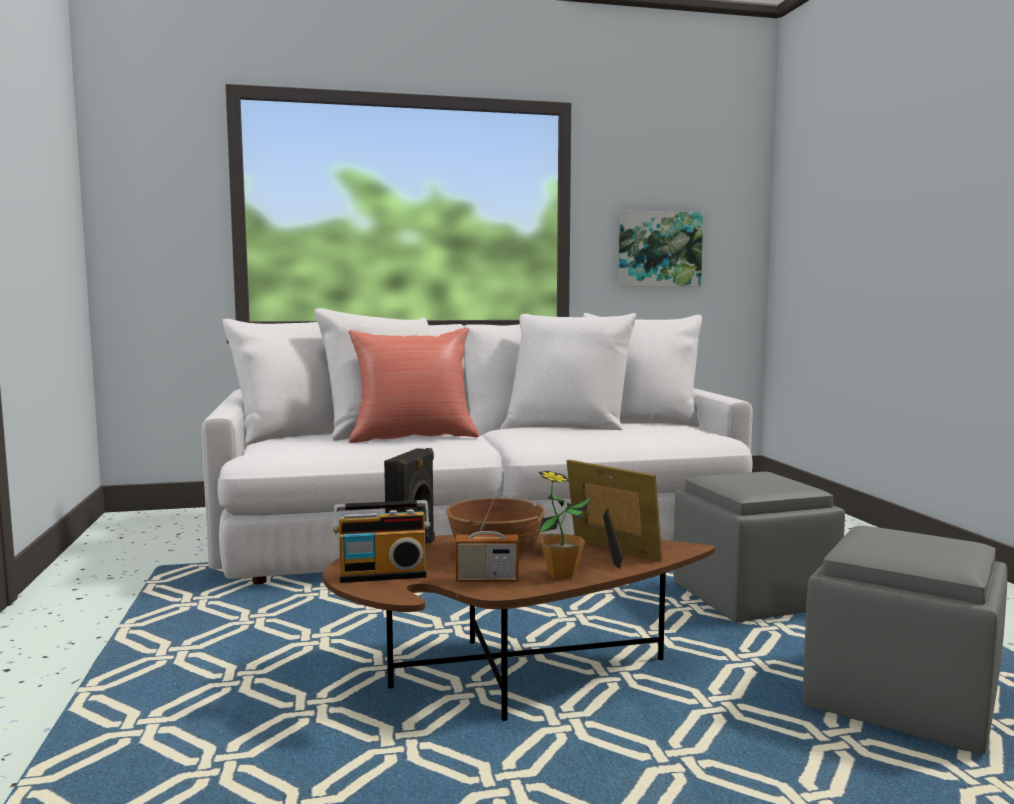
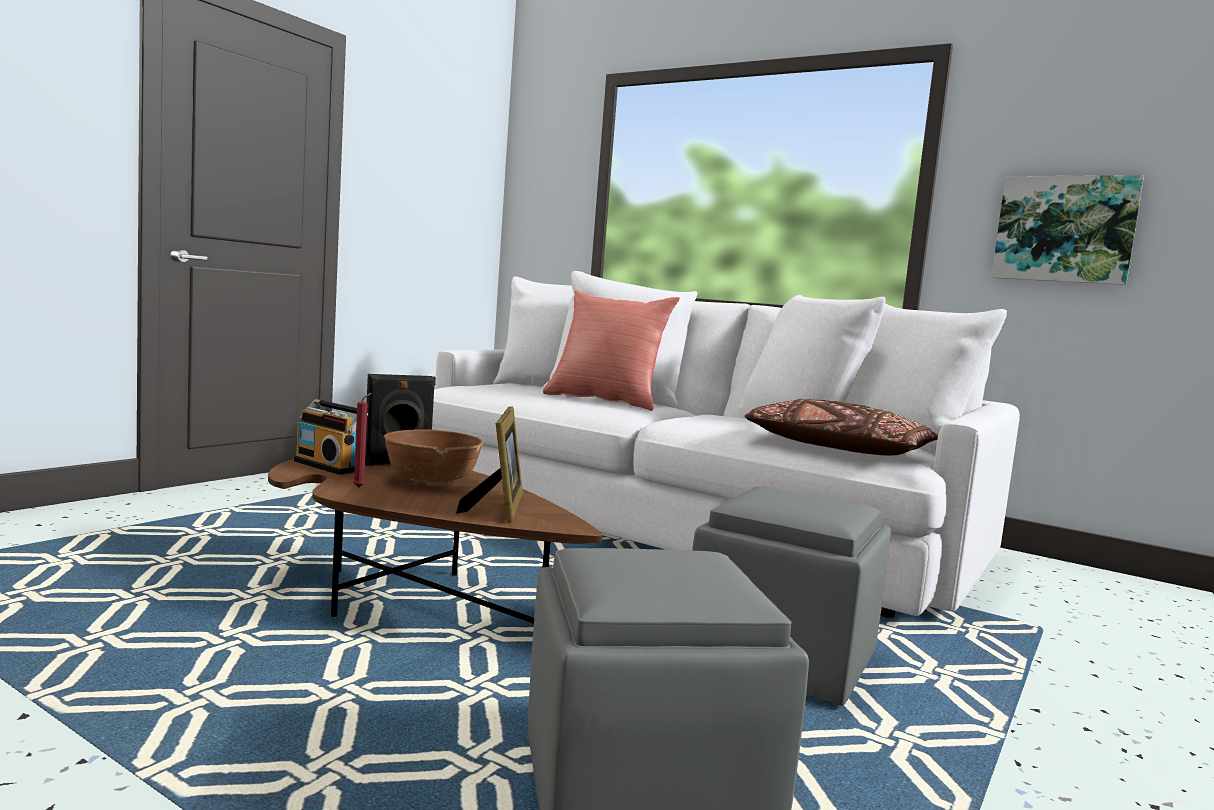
camera: 45 degrees right, 0 degrees up
radio [455,488,518,582] -> red candle [353,393,371,488]
potted plant [539,471,592,580] -> none
none -> brown pillow [745,399,938,456]

